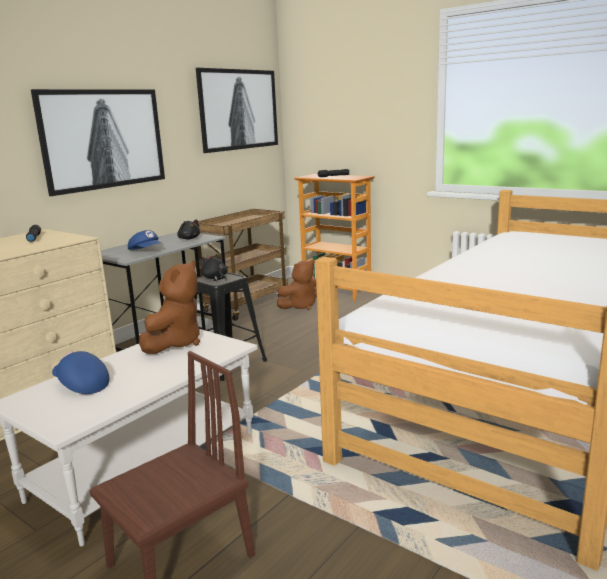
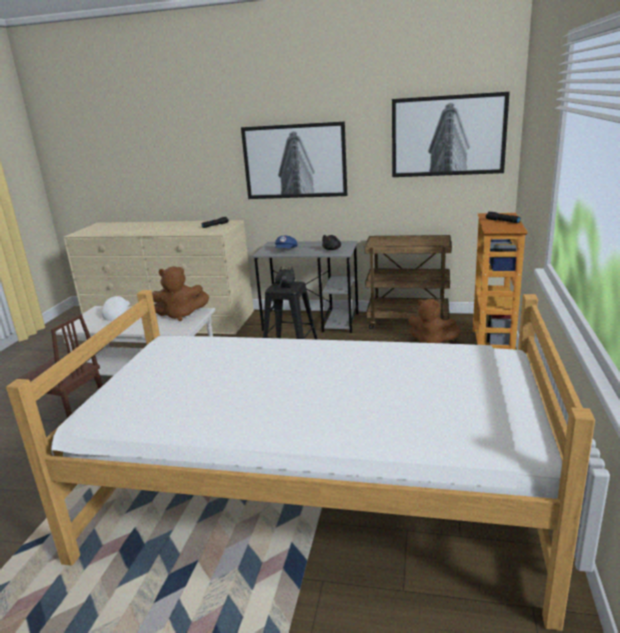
camera: 65 degrees right, 5 degrees up
blue cap [52,351,110,394] -> white cap [102,296,130,321]

